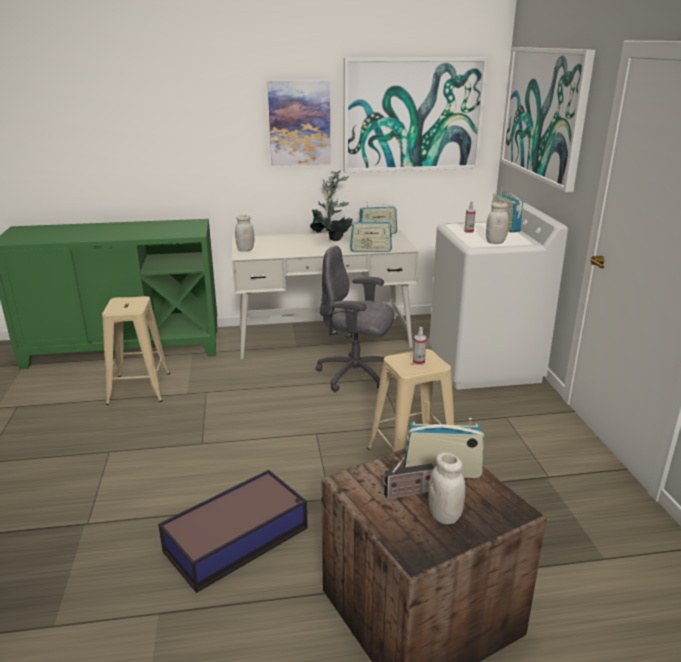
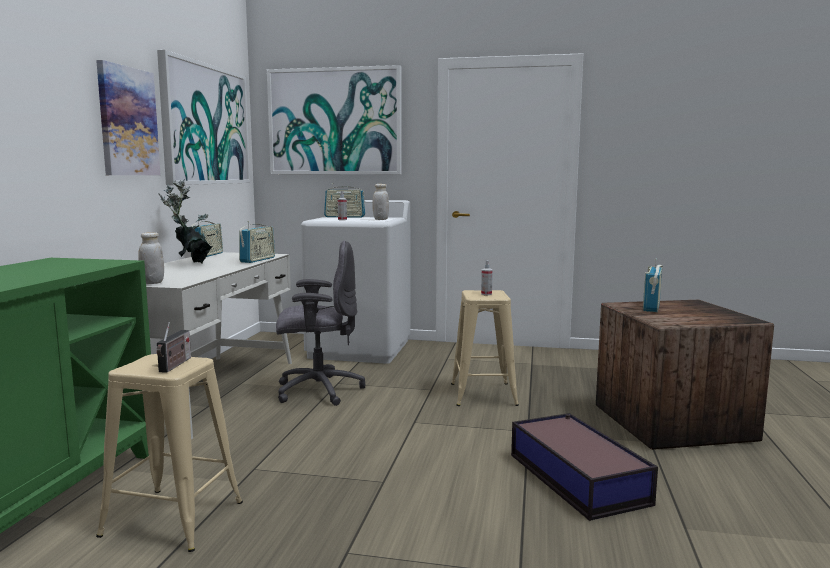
camera: 70 degrees left, 15 degrees down
grey office chair [316,246,394,392] -> grey office chair turned 135 degrees counterclockwise [276,241,365,406]
radio [380,457,434,499] -> radio moved to [157,322,191,373]
white jar [428,452,465,525] -> none

